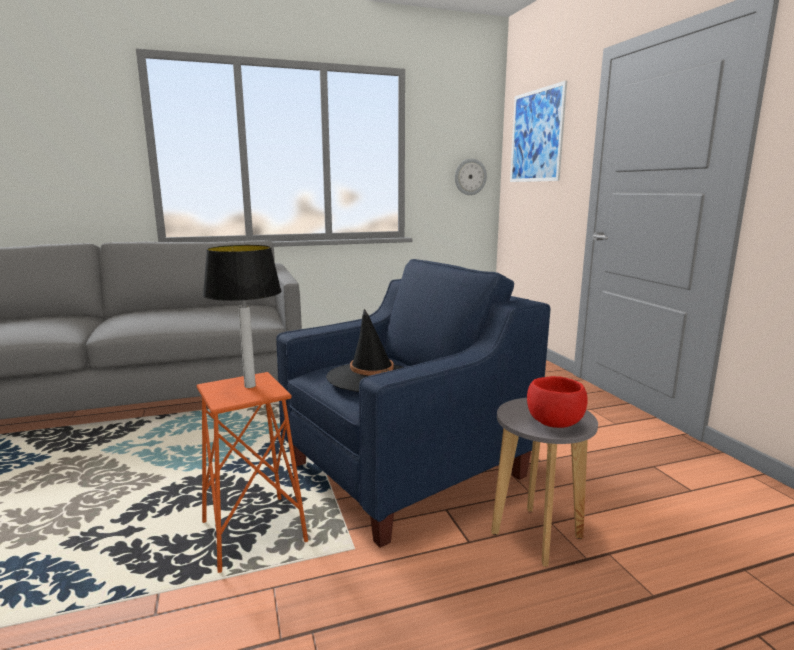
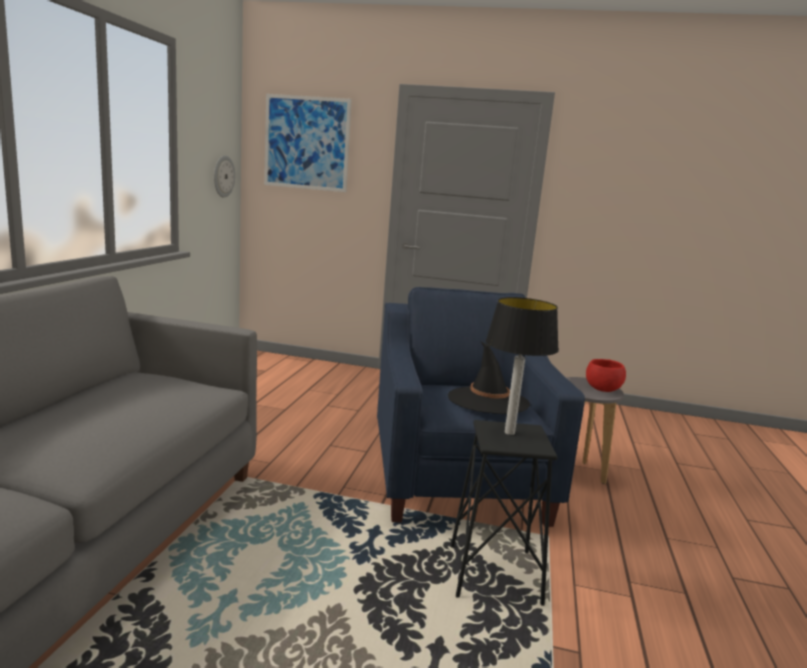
camera: 60 degrees left, 0 degrees up
orange stool [197,372,308,573] -> black stool [451,420,558,606]

